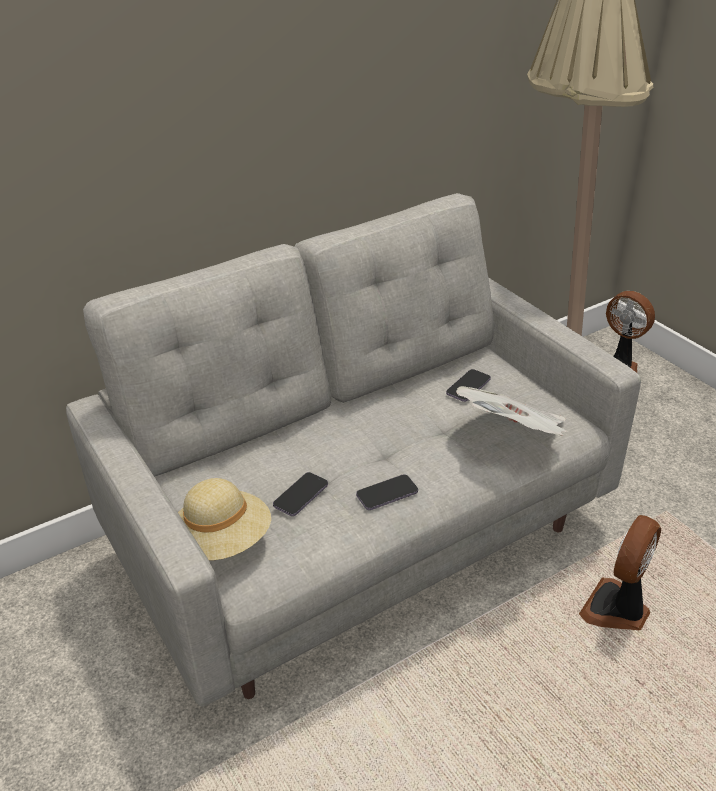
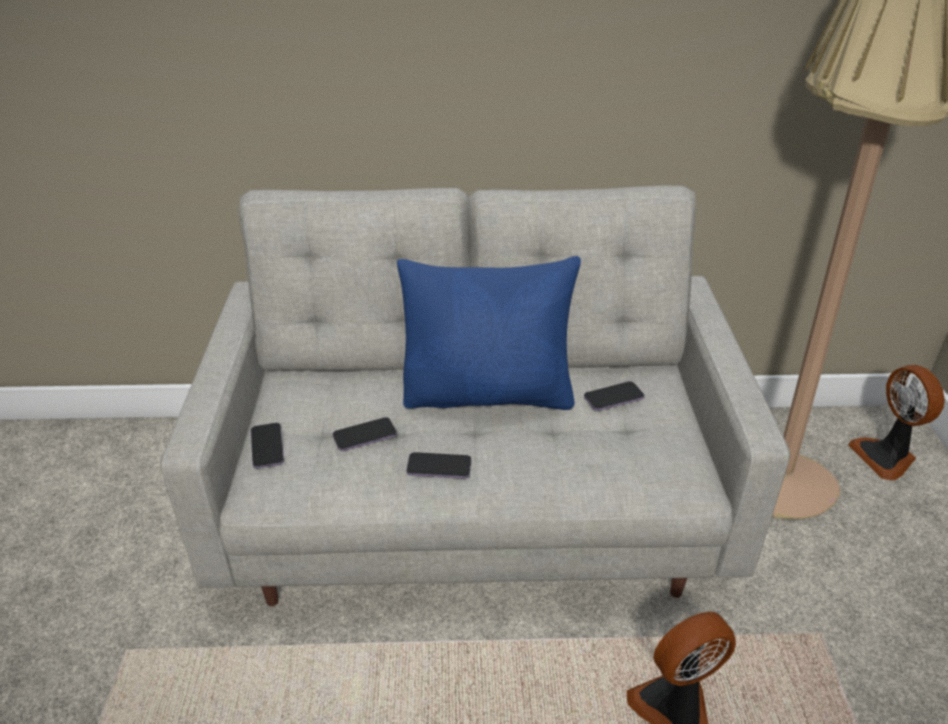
camera: 30 degrees right, 0 degrees up
beige hat [178,478,271,561] -> phone [251,423,284,469]
newspaper [456,386,567,436] -> none
none -> blue pillow [397,256,581,410]

